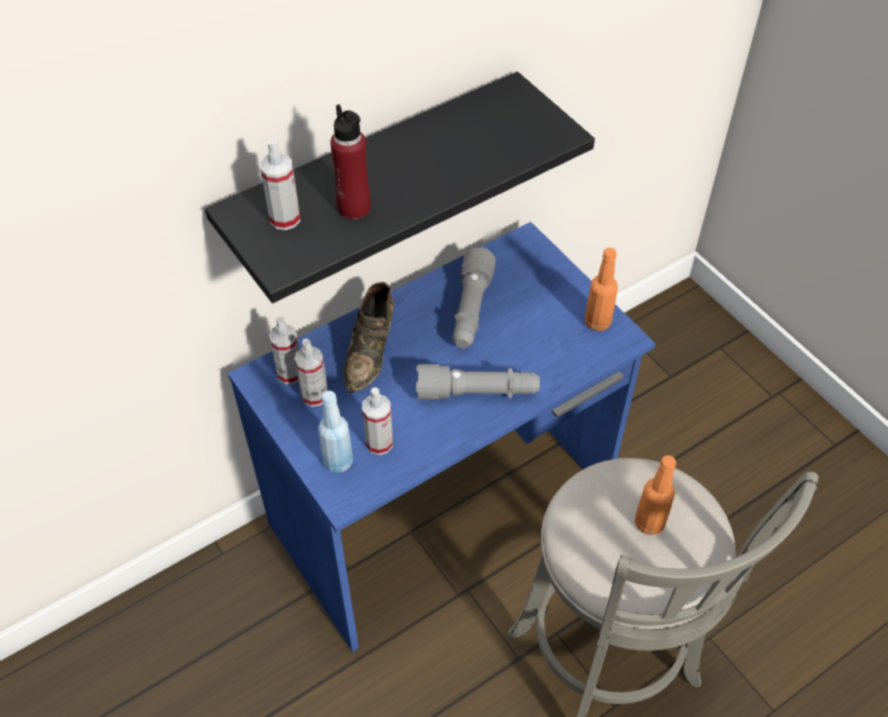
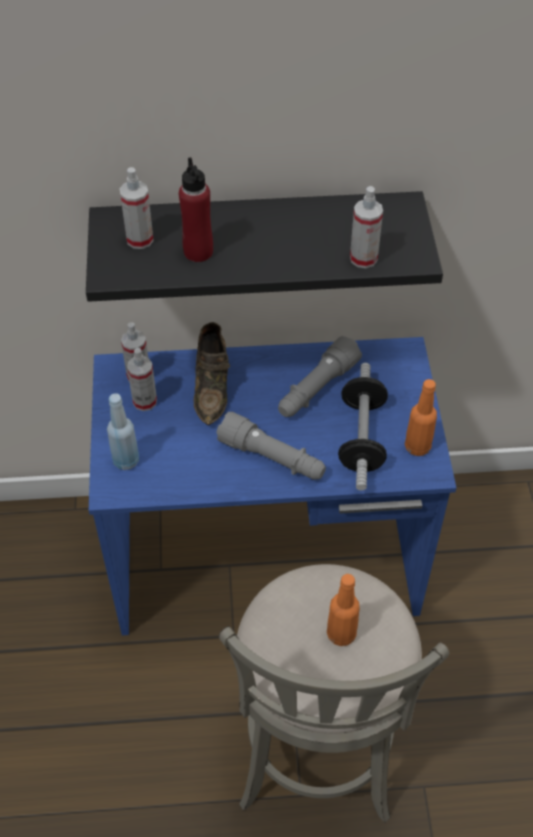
camera: 30 degrees right, 0 degrees up
brown shoe [343,282,394,393] -> brown shoe turned 45 degrees counterclockwise [194,322,230,425]
spray bottle [362,387,393,455] -> spray bottle moved to [350,186,383,268]
none -> dumbbell [338,363,388,490]

